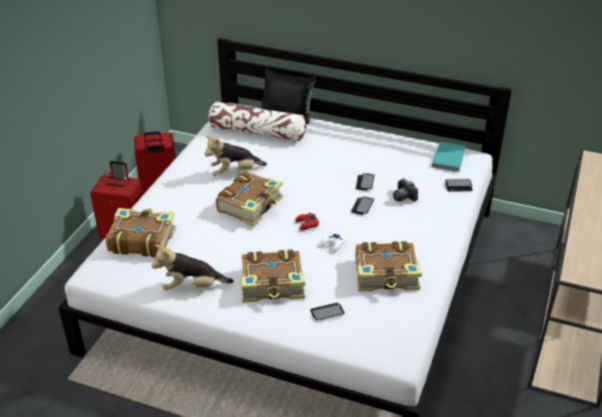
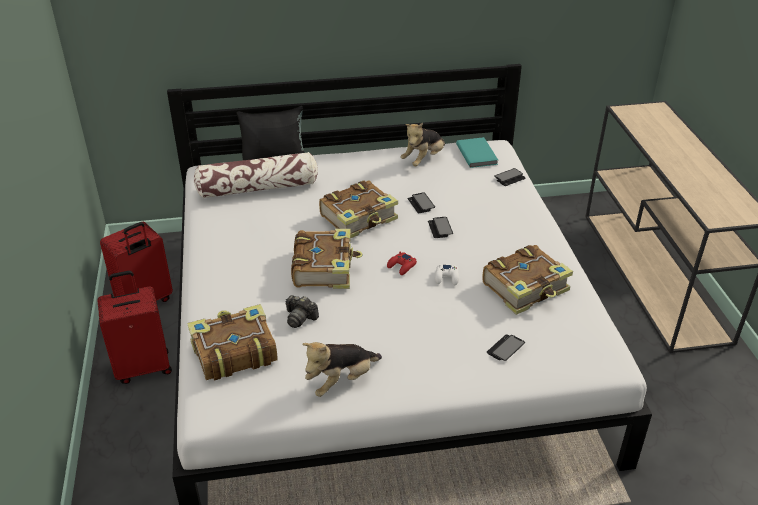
camera: 30 degrees left, 0 degrees up
plush toy [205,136,267,176] -> plush toy moved to [400,123,445,166]
book [241,249,305,302] -> book moved to [319,180,398,238]
camera [393,178,418,202] -> camera moved to [286,295,319,328]

